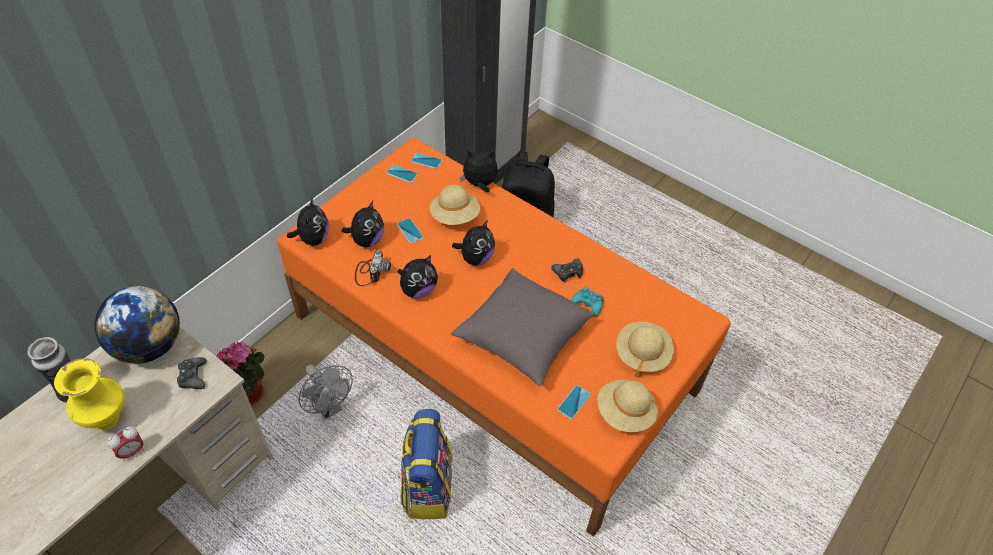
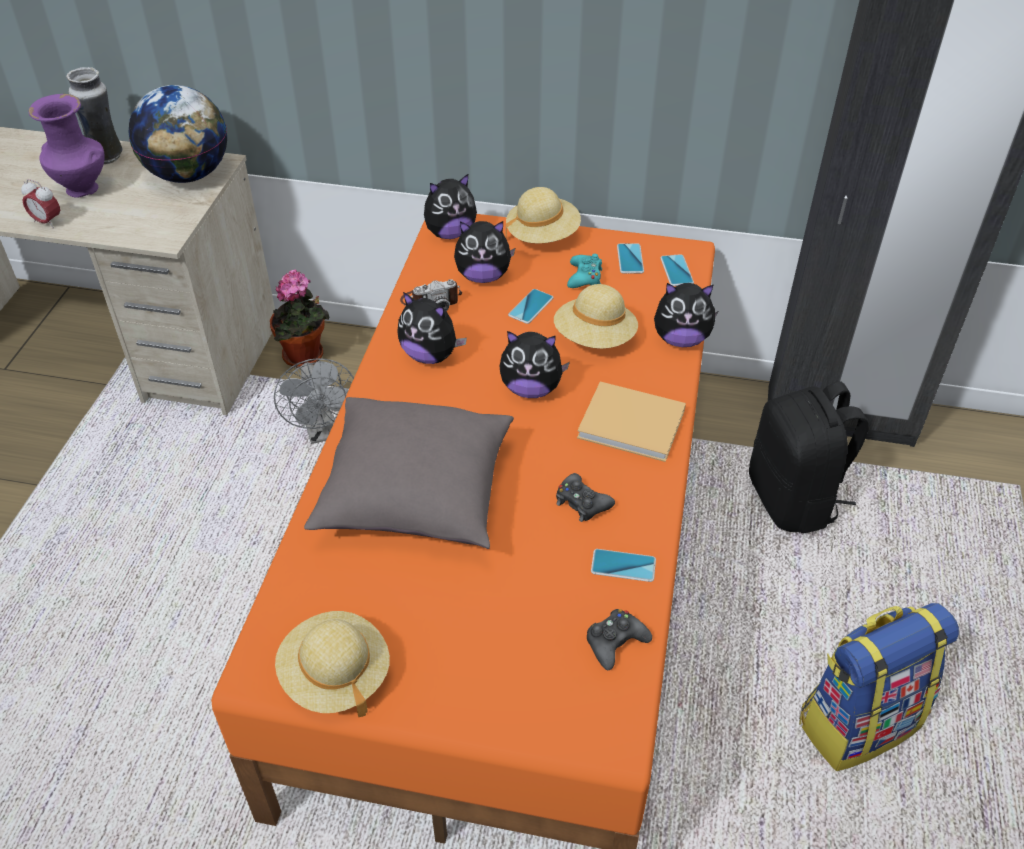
camera: 65 degrees right, 5 degrees down
yellow vase [54,358,124,430] -> purple vase [28,94,104,198]
black game controller [177,357,207,389] -> black game controller moved to [587,609,652,670]
grey fan [299,364,353,419] -> grey fan turned 45 degrees counterclockwise [274,358,354,444]
backpack [400,409,453,519] -> backpack moved to [799,603,959,771]
plush toy [460,150,498,192] -> plush toy turned 120 degrees clockwise [654,283,718,347]
phone [557,385,591,419] -> phone moved to [591,549,656,582]
turquoise game controller [571,287,604,317] -> turquoise game controller moved to [567,254,602,288]
beige hat [616,322,674,378] -> beige hat moved to [506,187,581,244]
none -> beige book [577,381,686,462]

